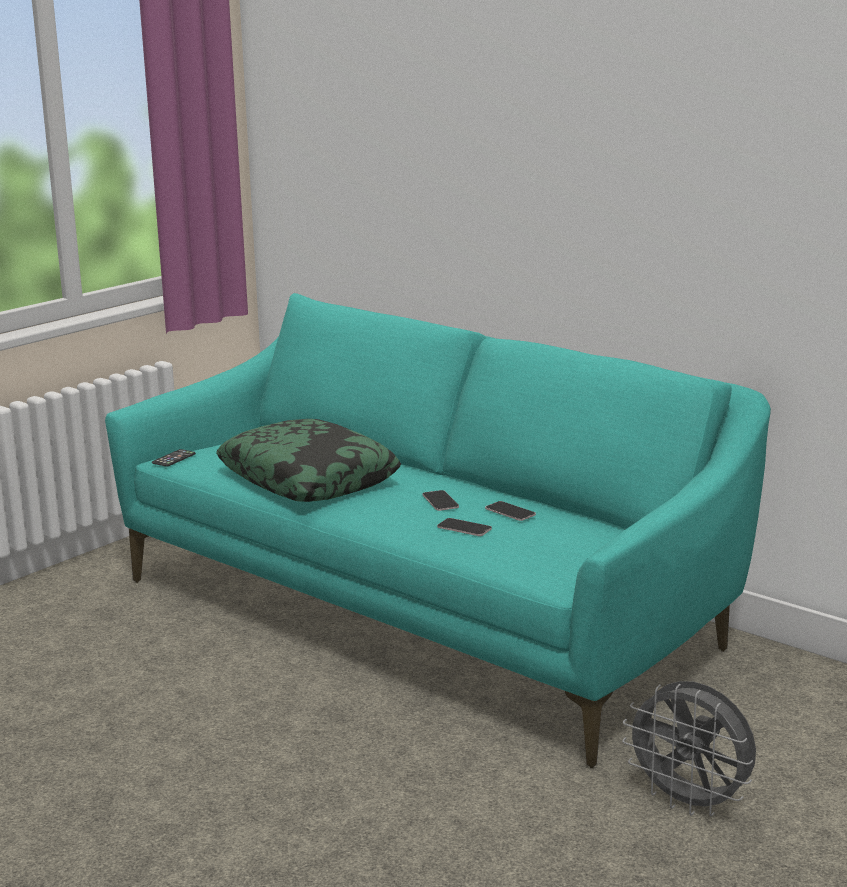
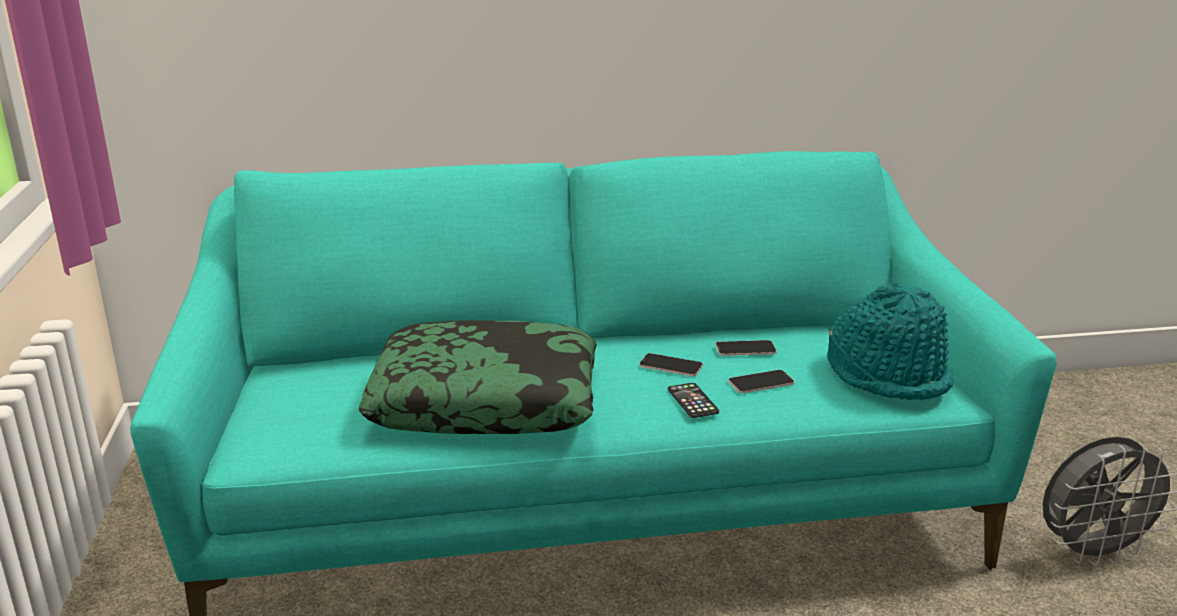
camera: 50 degrees left, 5 degrees up
phone [152,449,196,467] -> phone moved to [668,383,719,418]
none -> turquoise hat [827,282,954,400]

